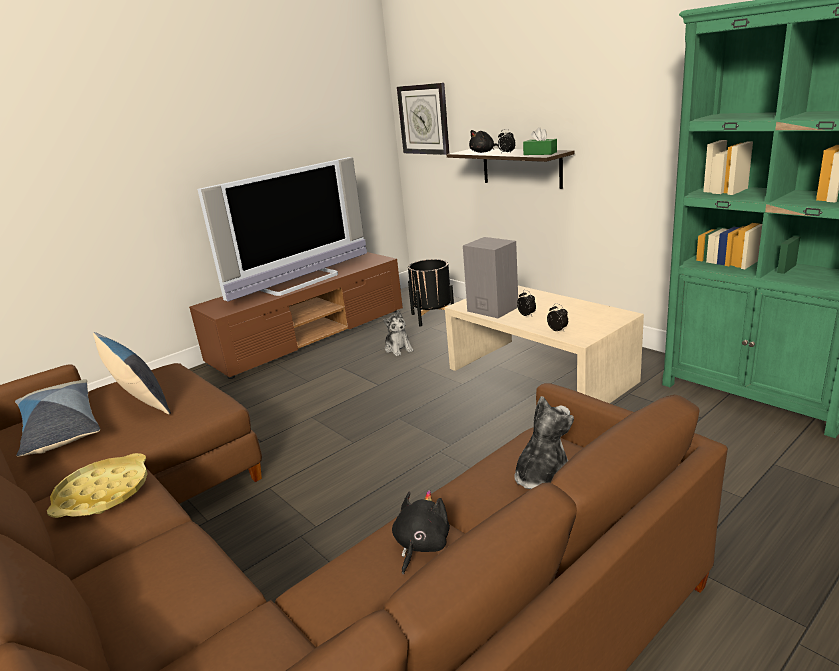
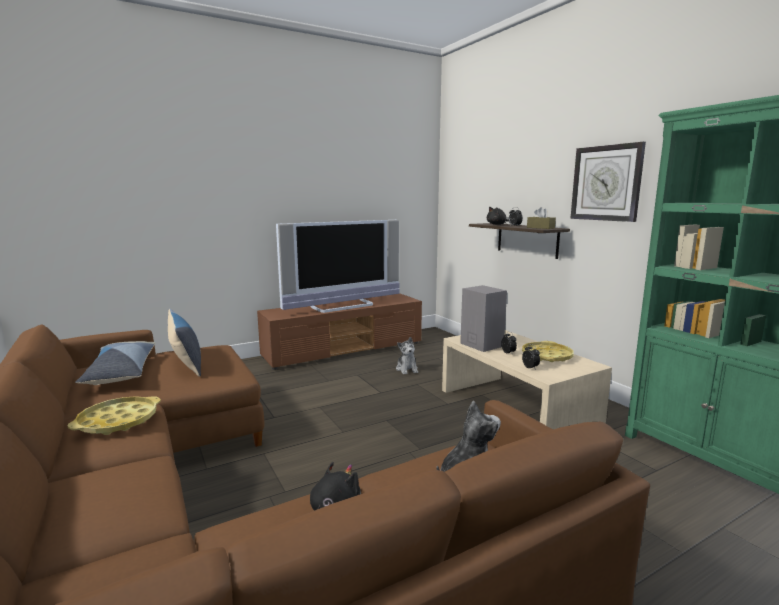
camera: 10 degrees right, 10 degrees down
wall clock [397,83,450,155] -> wall clock moved to [570,142,646,222]
black planter [408,259,454,327] -> none
green tissue box [523,127,557,155] -> brown tissue box [527,207,556,229]
none -> yellow tray [522,341,574,362]

